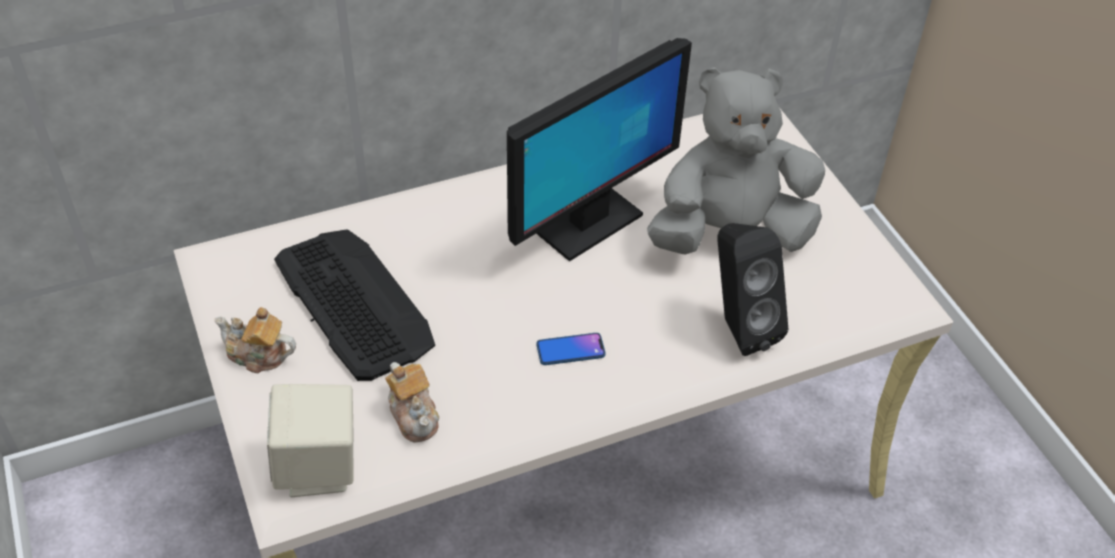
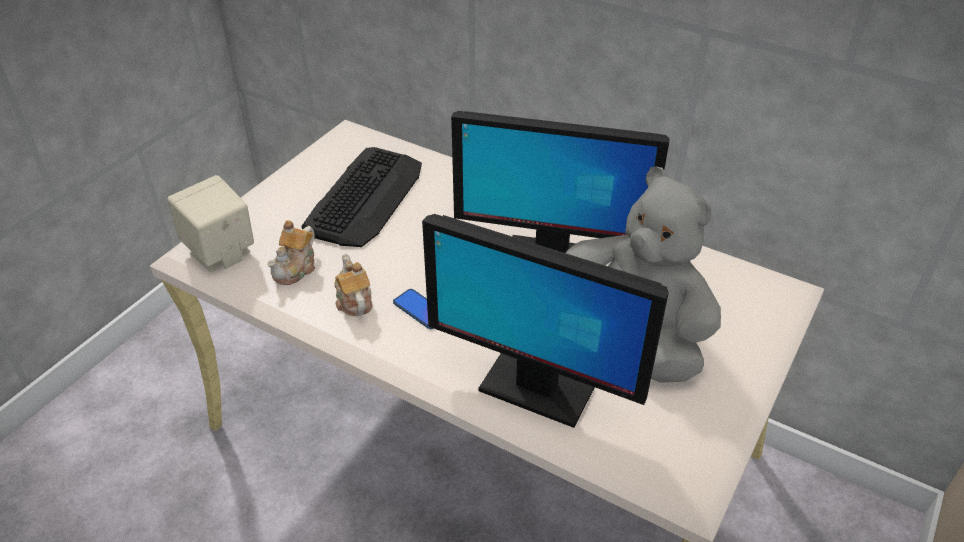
camera: 55 degrees right, 5 degrees down
teapot [215,307,296,373] -> teapot moved to [334,254,372,316]
black speaker [717,223,788,356] -> monitor [422,214,669,428]

